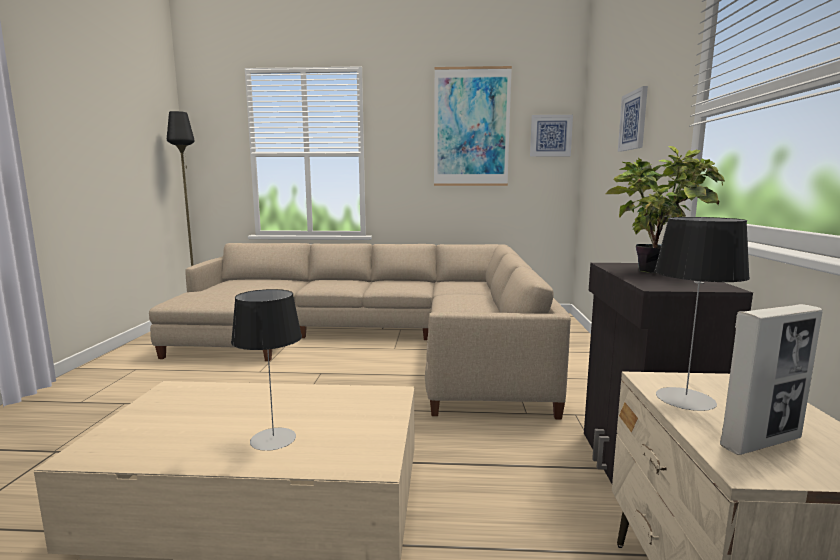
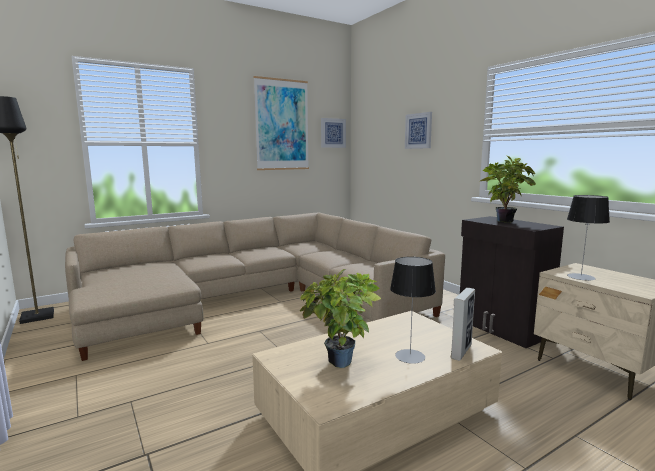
camera: 35 degrees left, 0 degrees up
picture frame [720,304,823,455] -> picture frame moved to [451,288,475,361]
none -> potted plant [300,269,381,368]

